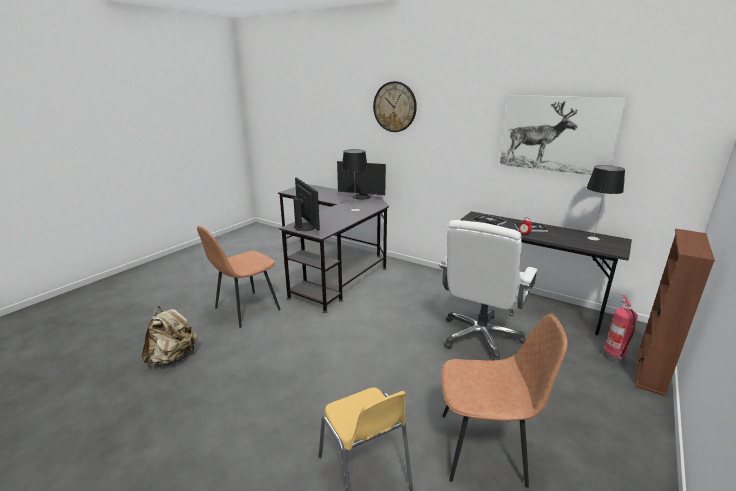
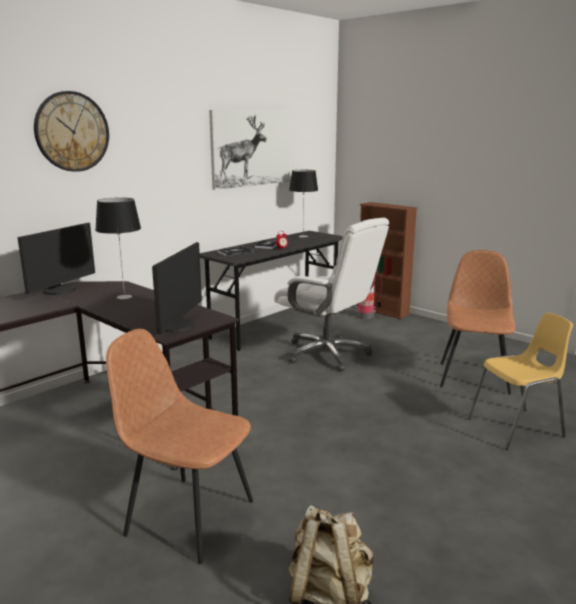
camera: 80 degrees left, 5 degrees down
brown chair [197,226,281,328] -> brown chair turned 150 degrees clockwise [106,329,253,564]
monitor [293,177,320,231] -> monitor turned 120 degrees clockwise [152,242,202,335]

